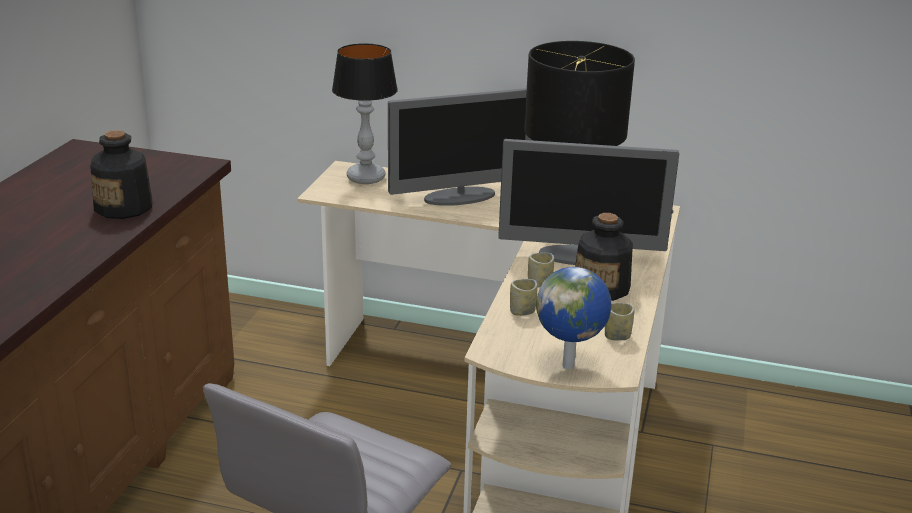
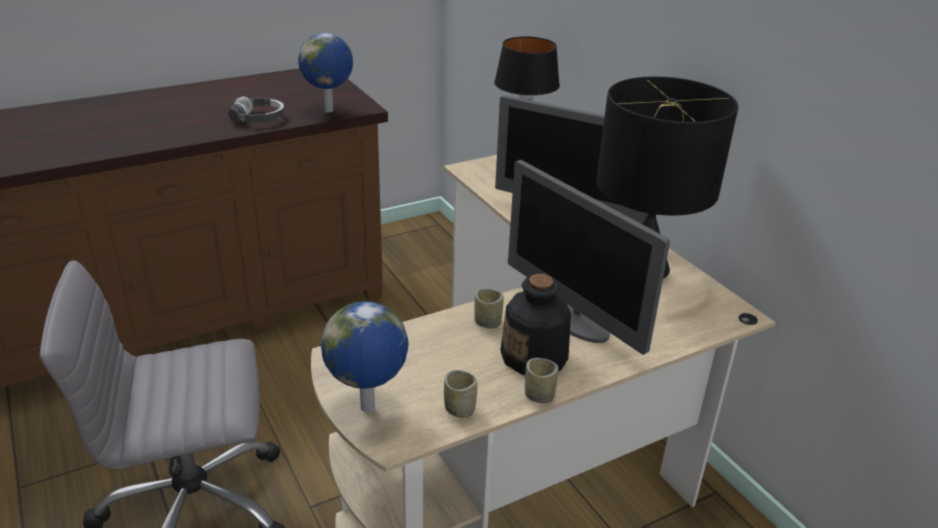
camera: 45 degrees right, 5 degrees up
bottle [90,130,152,219] -> headphones [228,96,285,123]
cup [510,279,538,316] -> cup moved to [525,358,559,403]
none -> globe [298,33,353,112]

